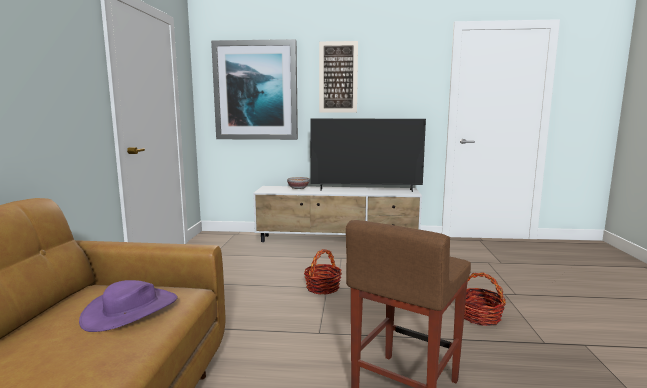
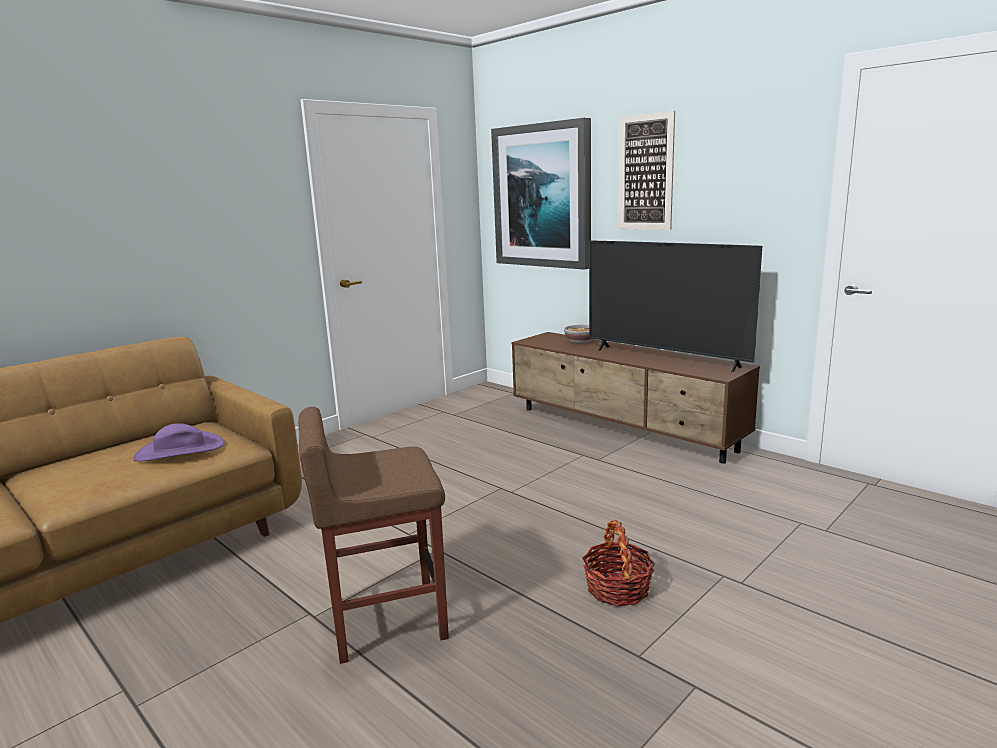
camera: 40 degrees right, 5 degrees up
white tv stand [253,186,422,242] -> brown tv stand [511,332,760,464]
basket [304,249,342,295] -> none

